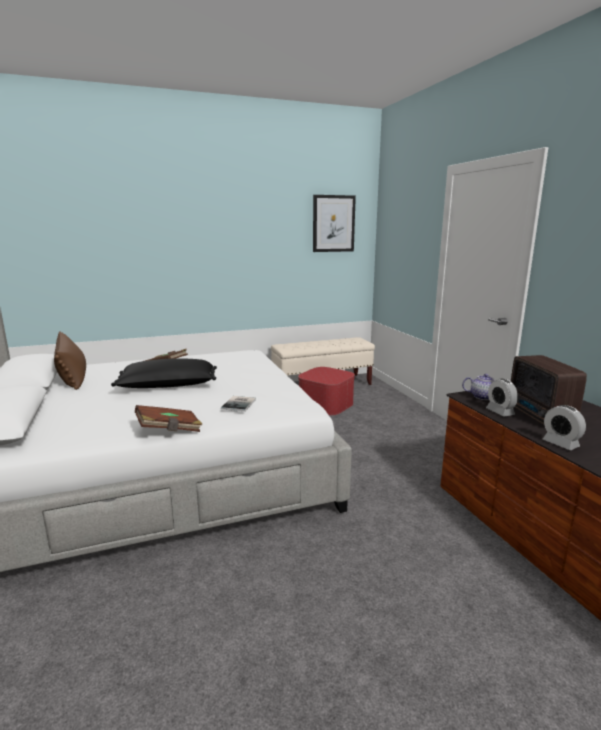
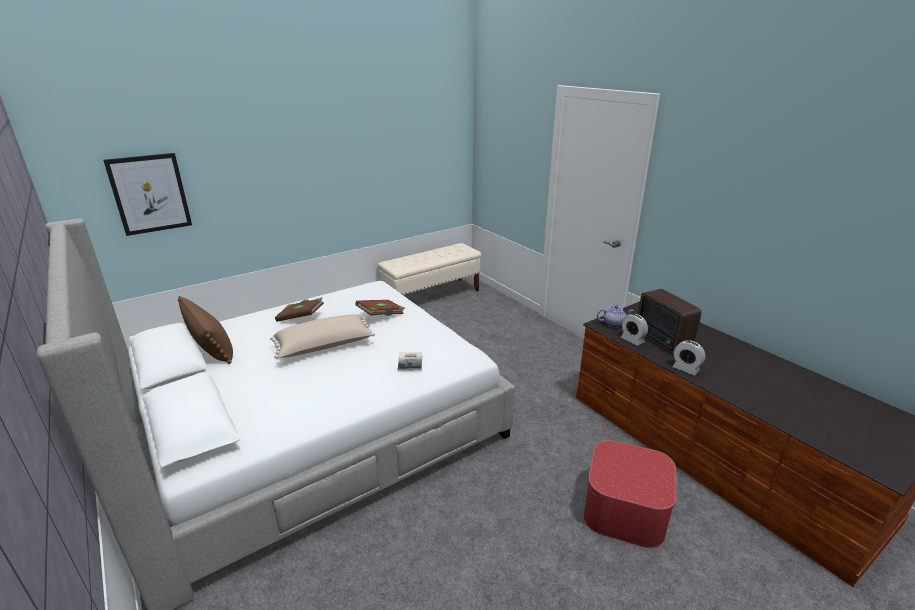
camera: 15 degrees left, 10 degrees up
black pillow [111,359,217,388] -> beige pillow [270,314,375,359]
brown book [135,405,202,432] -> brown book moved to [355,300,405,316]
ottoman [298,367,355,415] -> ottoman moved to [584,440,676,548]
picture [313,195,356,252] -> picture moved to [103,153,192,236]

